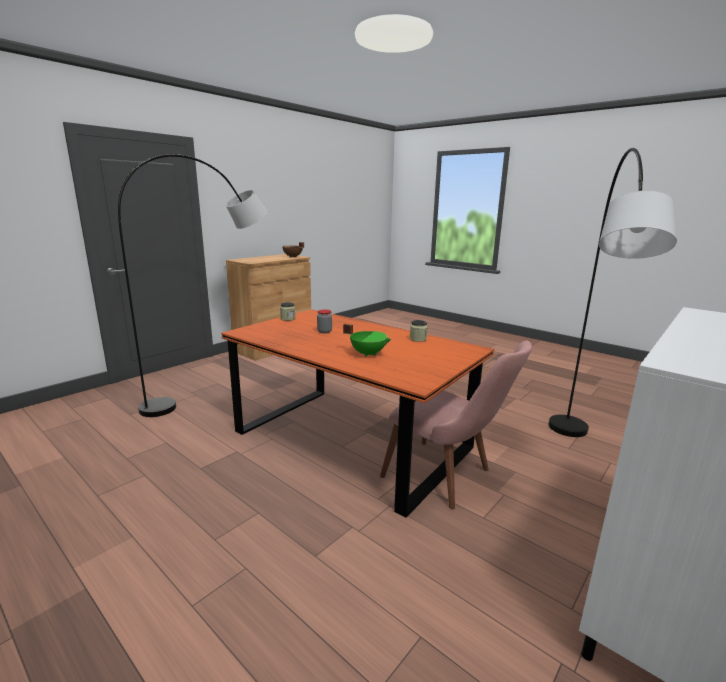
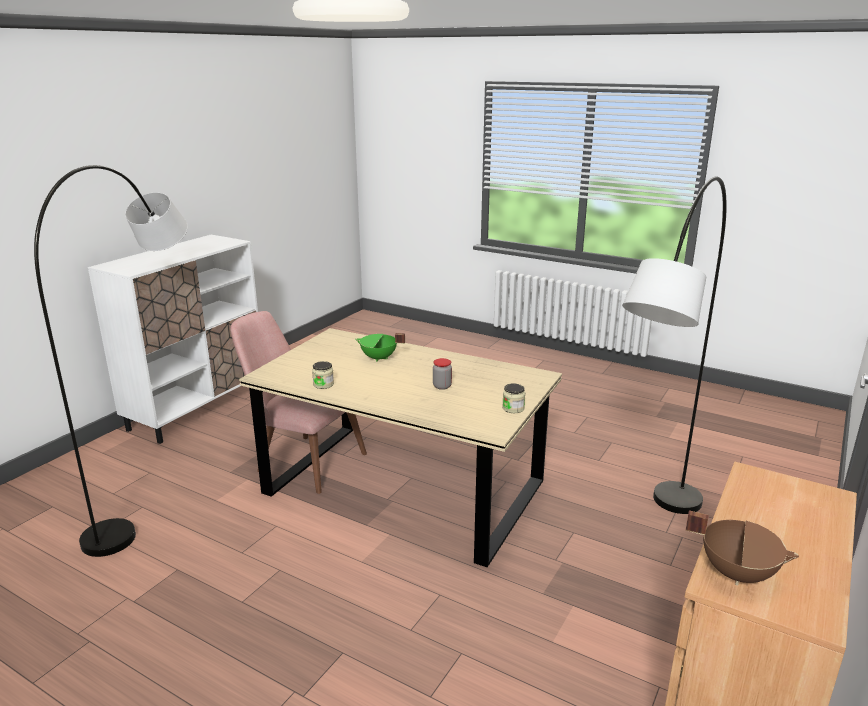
camera: 170 degrees right, 5 degrees up
orange dining table [221,309,494,518] -> beige dining table [239,328,562,567]

